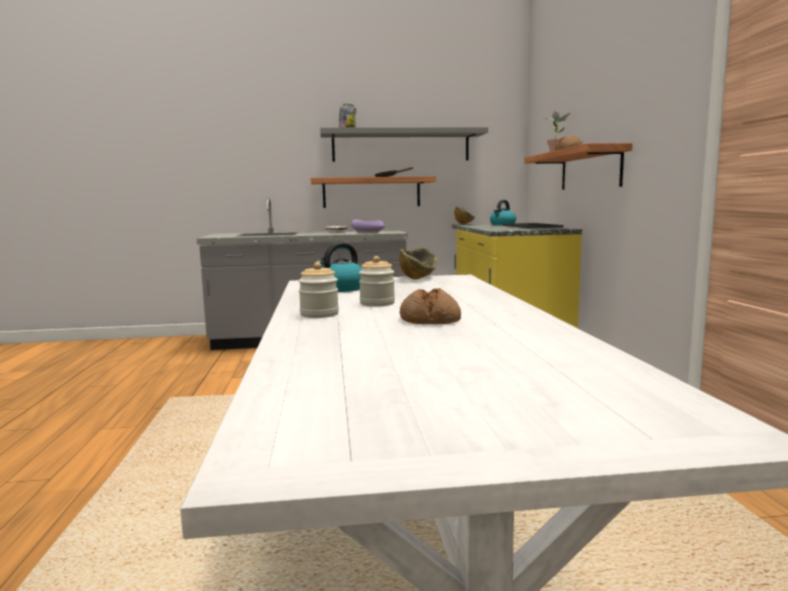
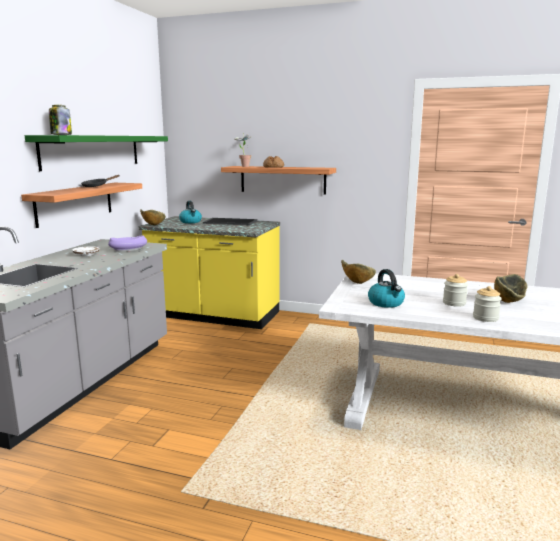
camera: 65 degrees left, 5 degrees up
grey shelf [320,127,488,162] -> green shelf [25,135,168,171]
bread [399,288,461,324] -> bowl [494,274,528,303]

